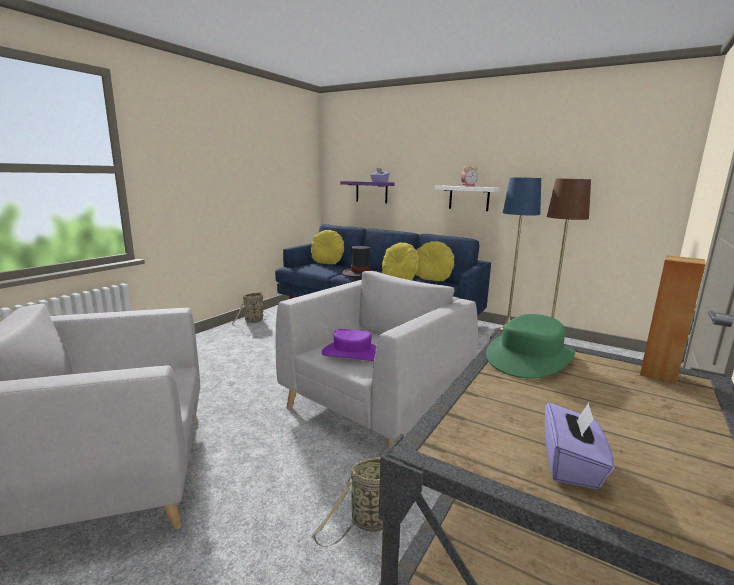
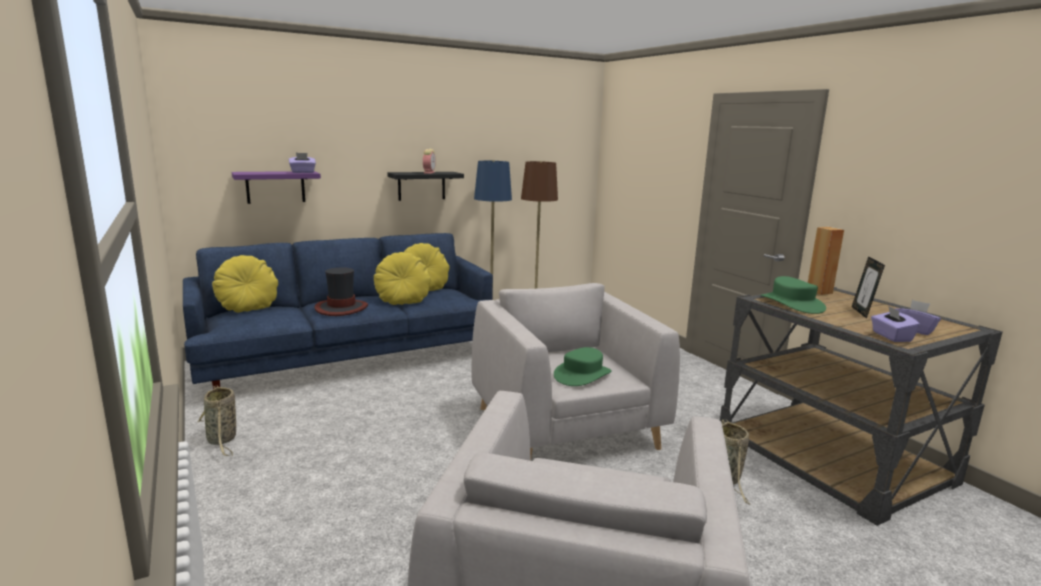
camera: 60 degrees left, 0 degrees up
purple hat [322,329,377,361] -> green hat [554,347,612,386]
white shelf [435,186,499,211] -> black shelf [388,172,464,201]
none -> picture frame [852,256,885,319]
none -> purple tissue box [871,306,920,342]

